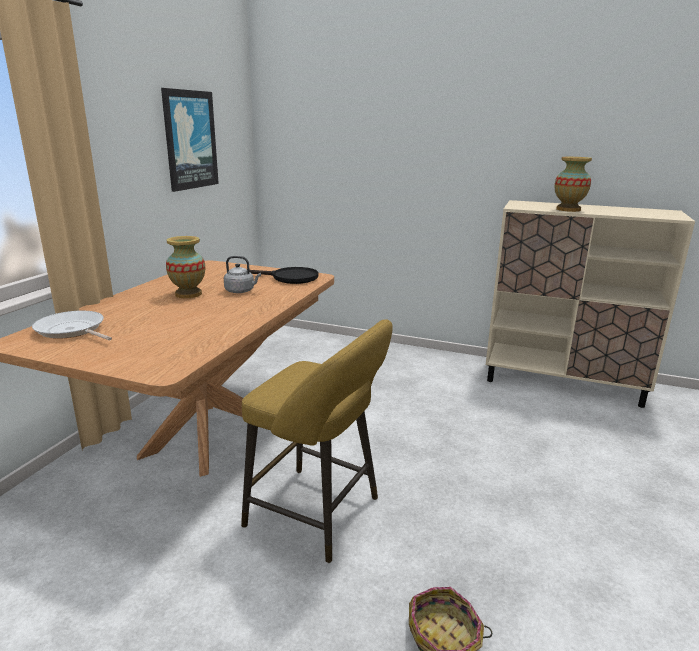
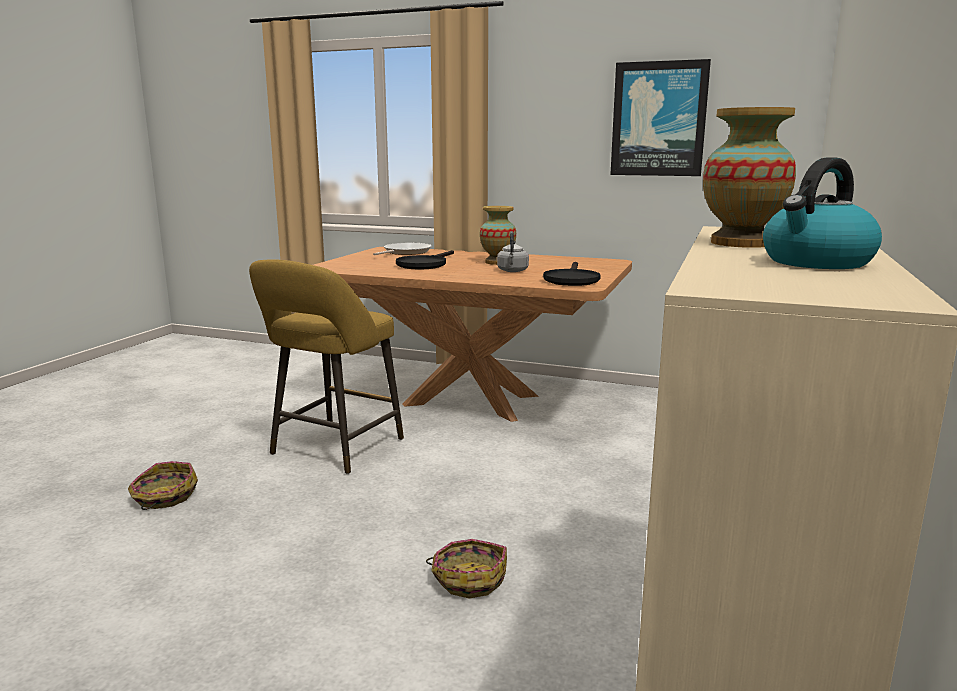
camera: 90 degrees right, 5 degrees down
none -> black frying pan [396,250,454,269]
none -> basket [426,539,507,598]
none -> kettle [763,157,882,269]

